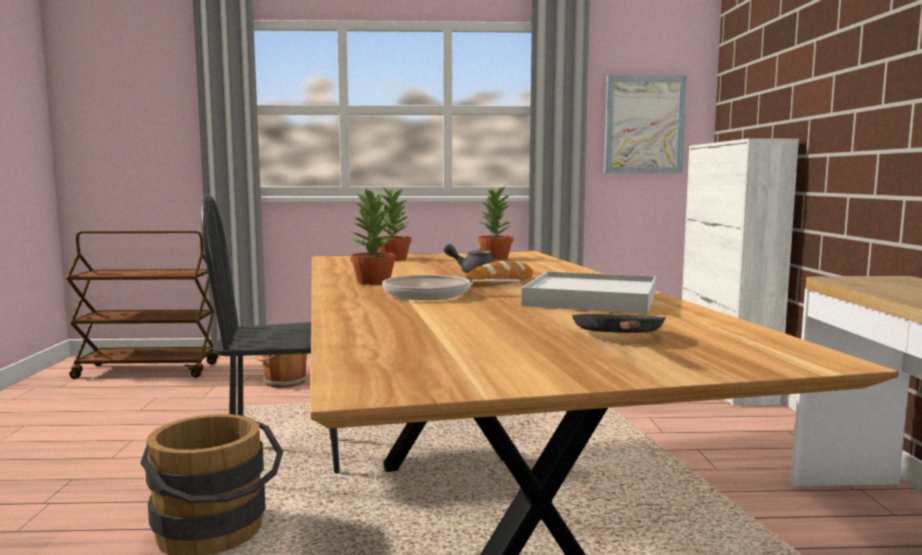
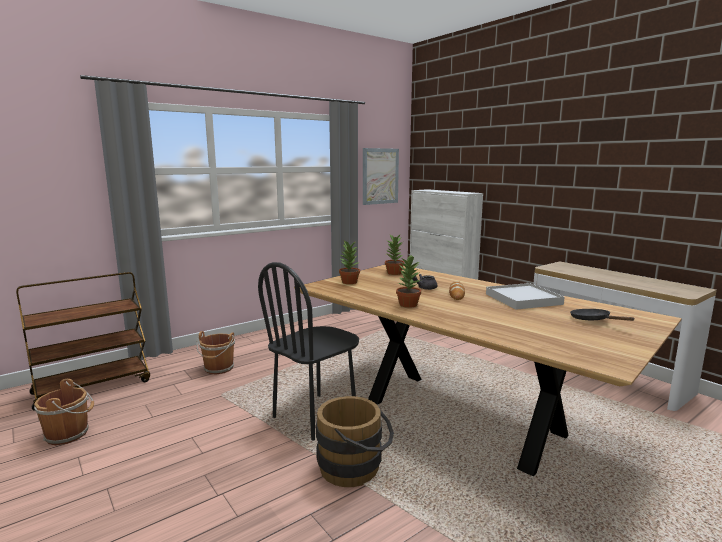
camera: 35 degrees left, 5 degrees up
frying pan [382,275,520,300] -> none
none -> brown bucket [34,379,94,445]

